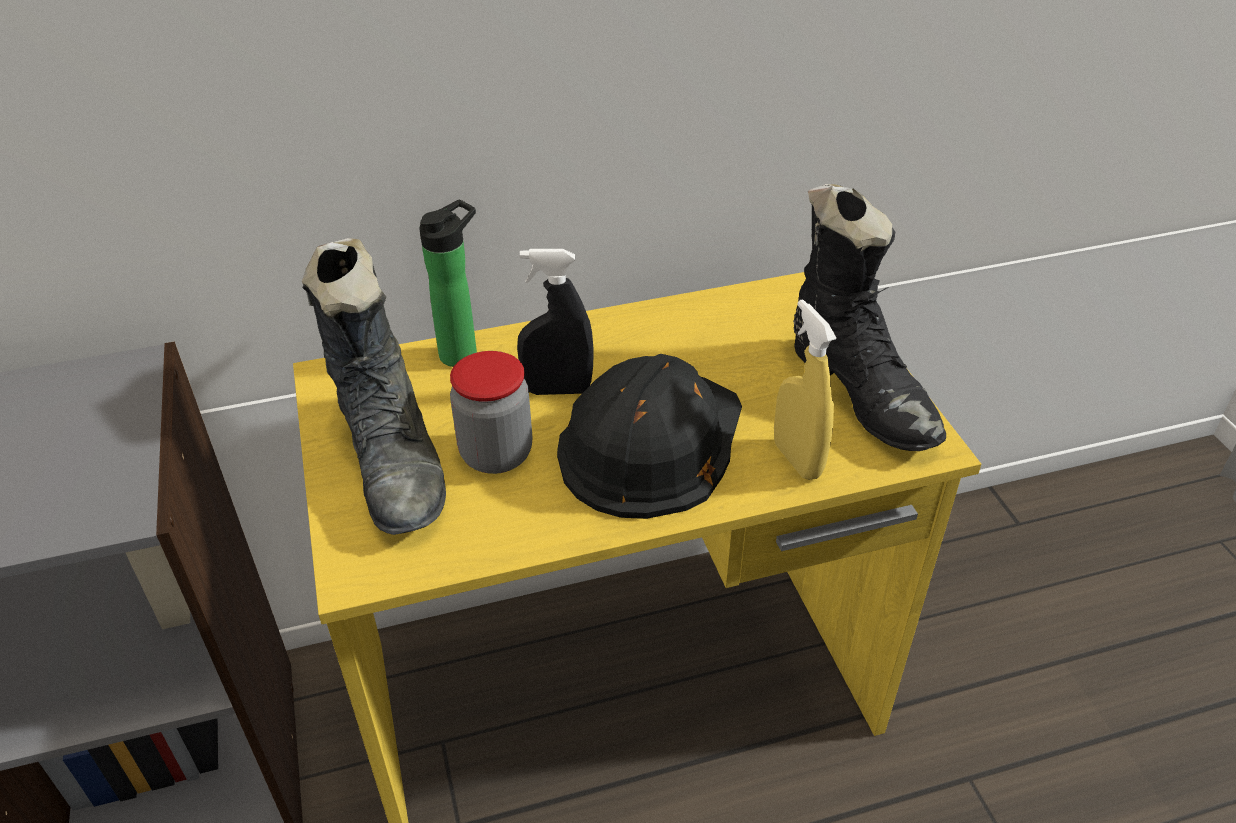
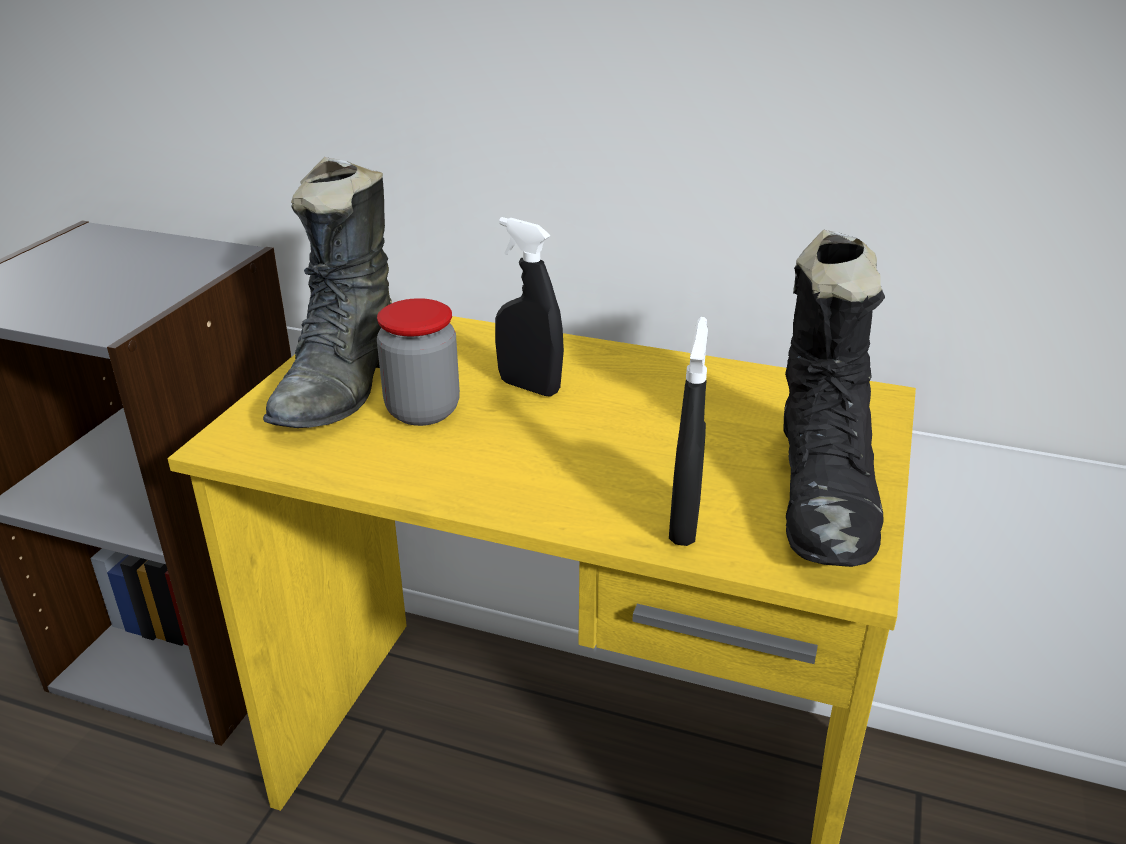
camera: 35 degrees right, 10 degrees down
bottle [419,200,477,367] -> none
black hard hat [557,354,742,519] -> none
yellow spray bottle [774,299,837,480] -> black spray bottle [669,317,708,546]

